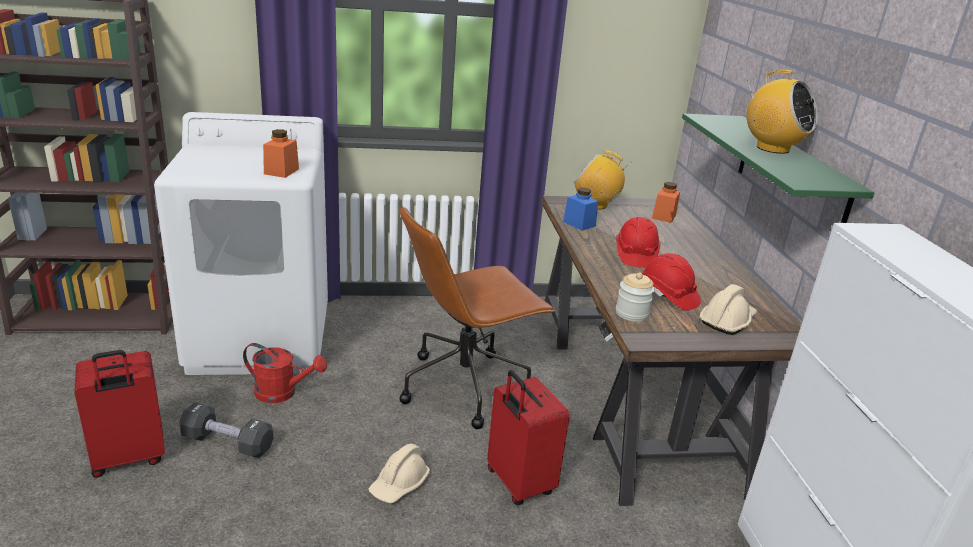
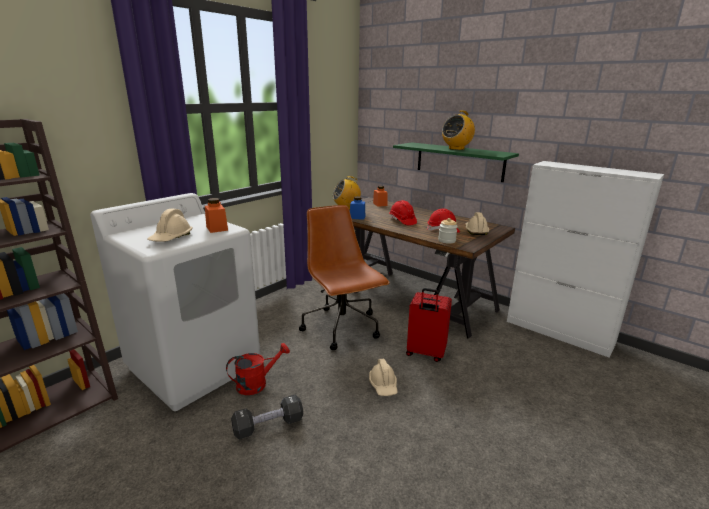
camera: 40 degrees left, 5 degrees down
red suitcase [75,350,165,478] -> none
brown office chair [400,206,556,429] -> brown office chair turned 135 degrees clockwise [299,205,390,350]
radio [747,70,818,154] -> radio turned 135 degrees clockwise [442,110,475,150]
none -> beige hard hat [147,209,193,242]

